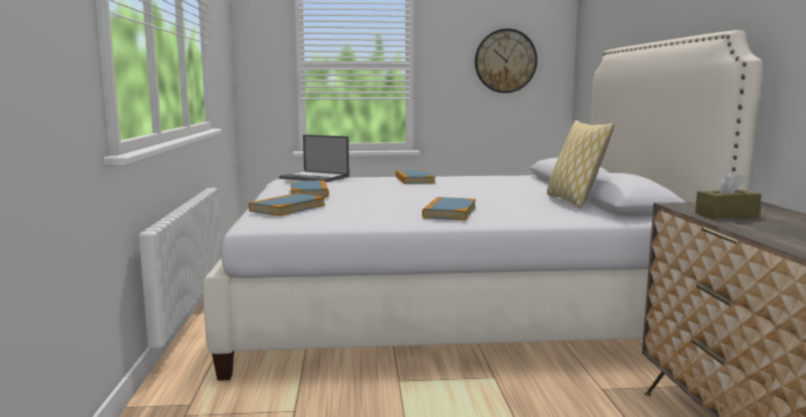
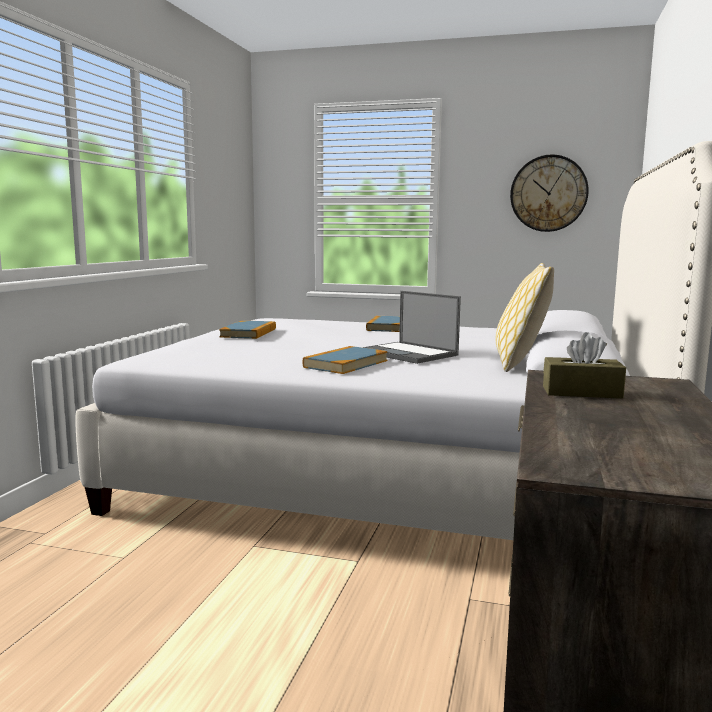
camera: 20 degrees right, 0 degrees up
book [249,193,325,216] -> none
laptop [279,135,349,182] -> laptop moved to [362,291,461,364]

